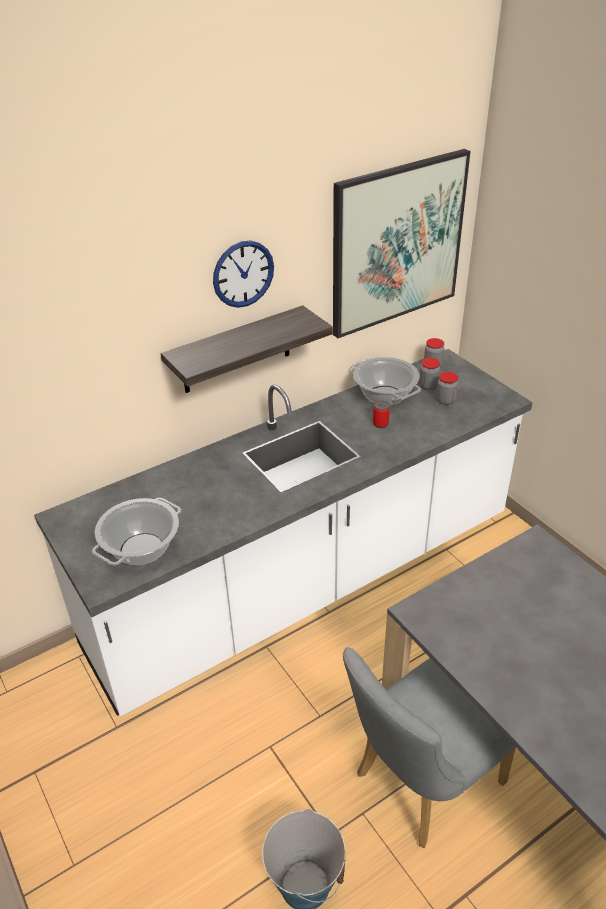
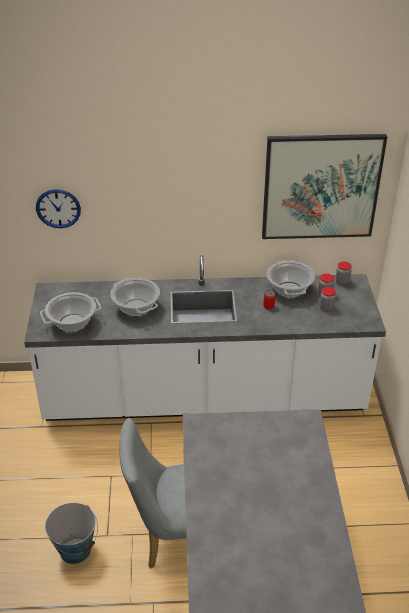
camera: 30 degrees right, 0 degrees up
shelf [161,305,333,393] -> none
wall clock [213,240,274,308] -> wall clock moved to [36,189,81,228]
none -> cooking pot [110,278,160,316]

